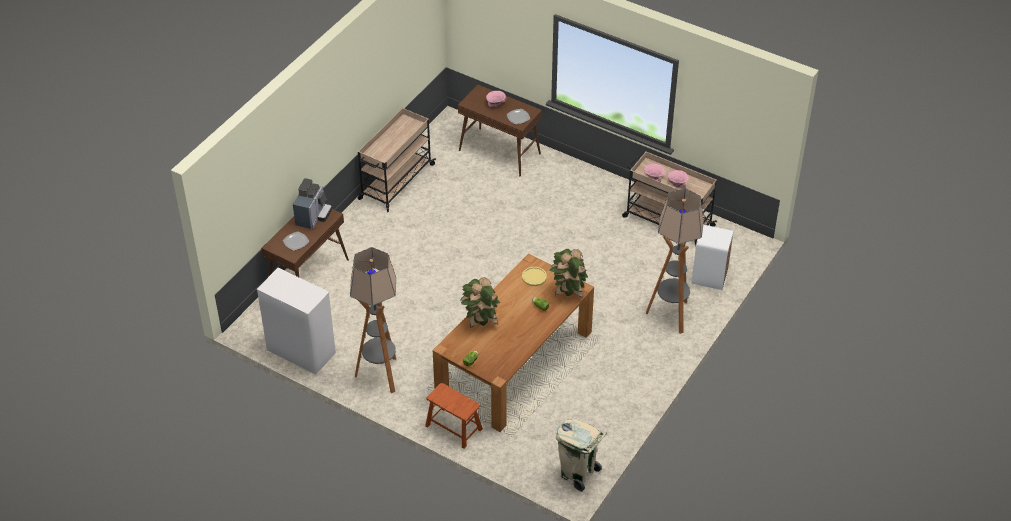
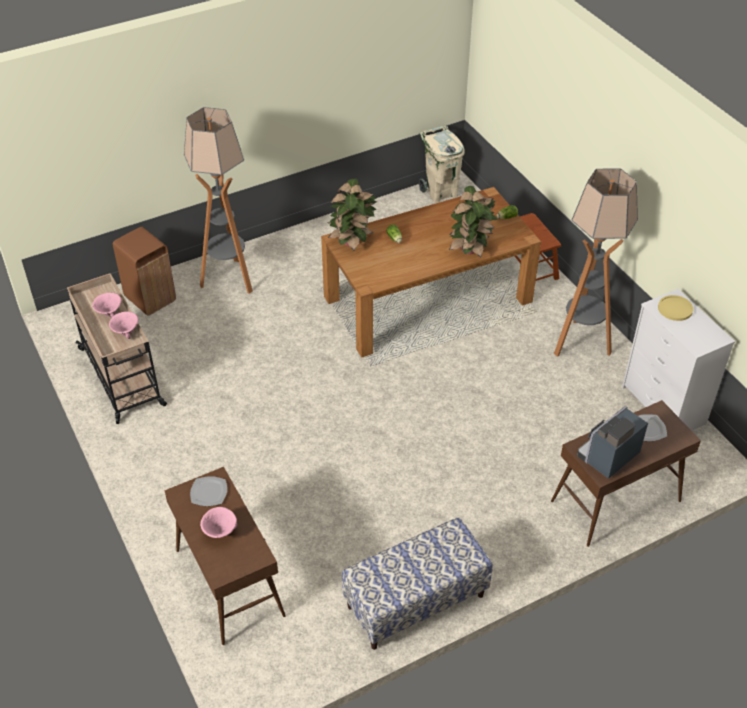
camera: 150 degrees left, 0 degrees up
beige cart [358,108,436,212] -> bench [342,517,493,650]
yellow plate [522,267,547,286] -> yellow plate moved to [658,295,693,321]
white trash can [692,225,734,290] -> brown trash can [113,227,176,316]

